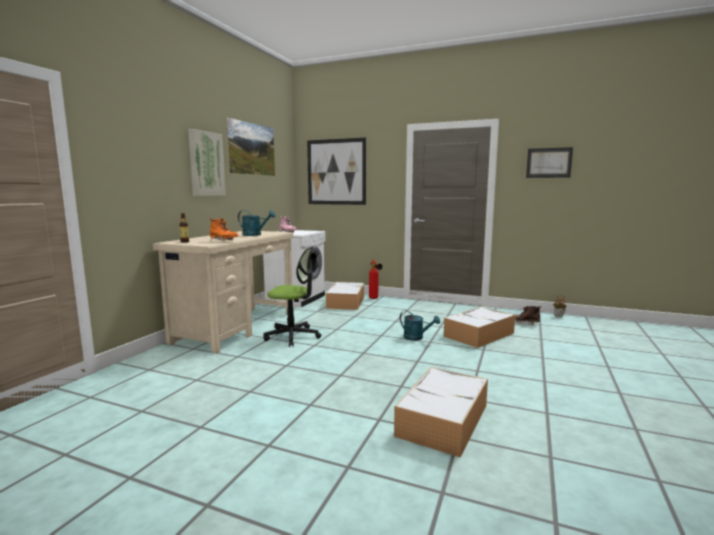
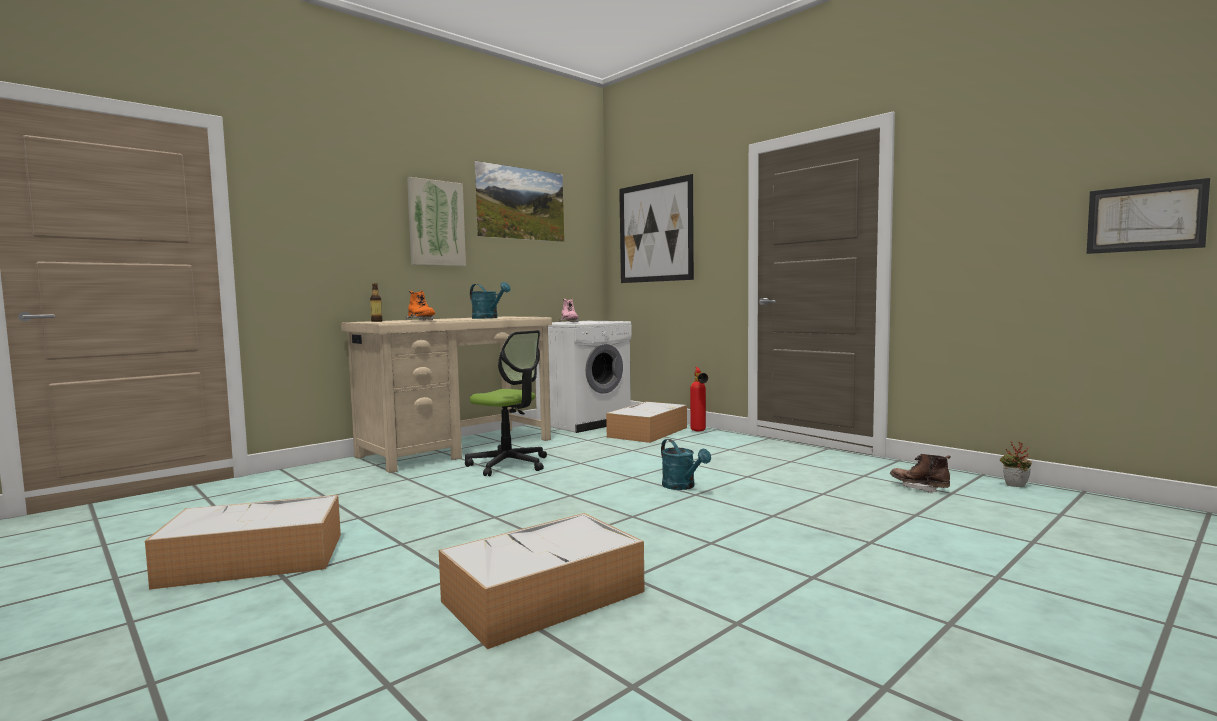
camera: 25 degrees right, 5 degrees down
storage box [443,307,515,348] -> storage box moved to [145,495,341,590]
picture [526,147,573,178] -> picture moved to [1087,178,1210,254]

